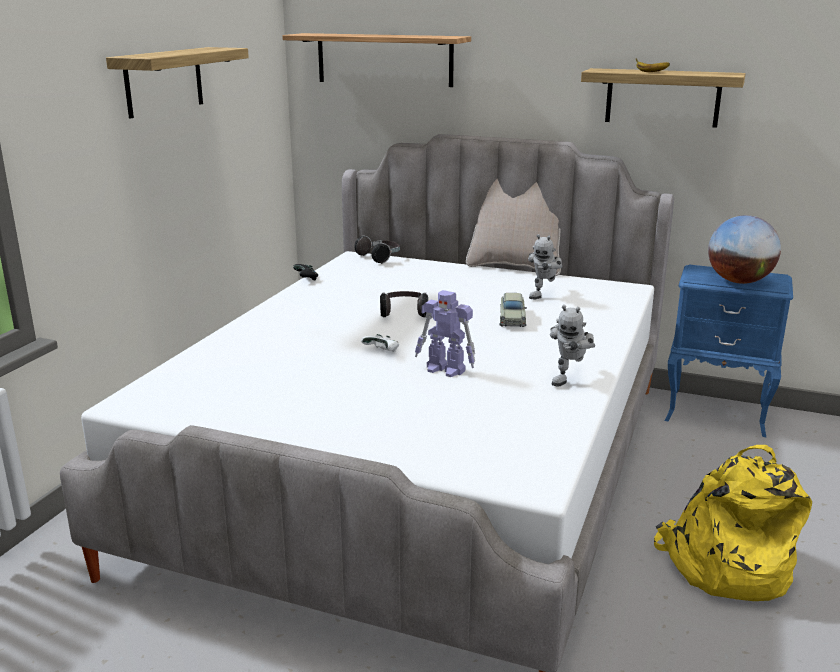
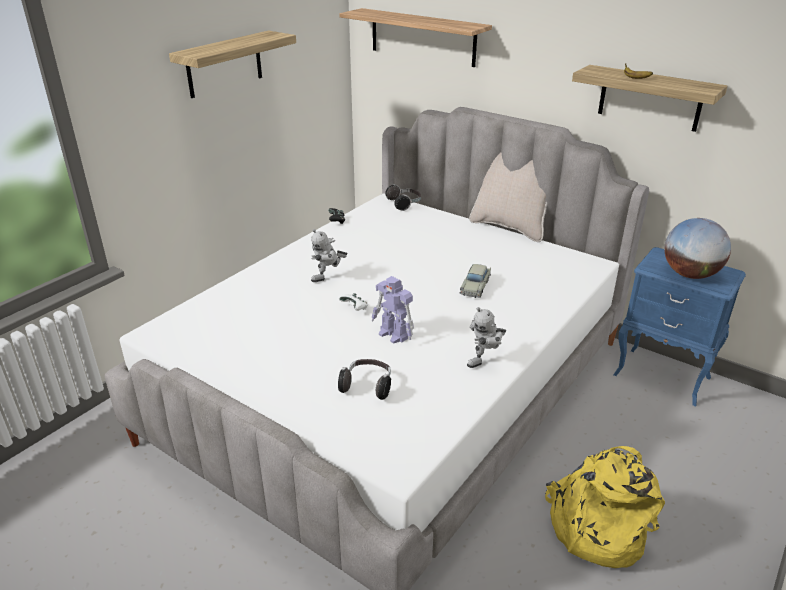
camera: 15 degrees right, 10 degrees up
headphones [380,291,428,317] -> headphones moved to [338,359,391,400]
toy robot [528,234,562,299] -> toy robot moved to [311,229,348,282]

